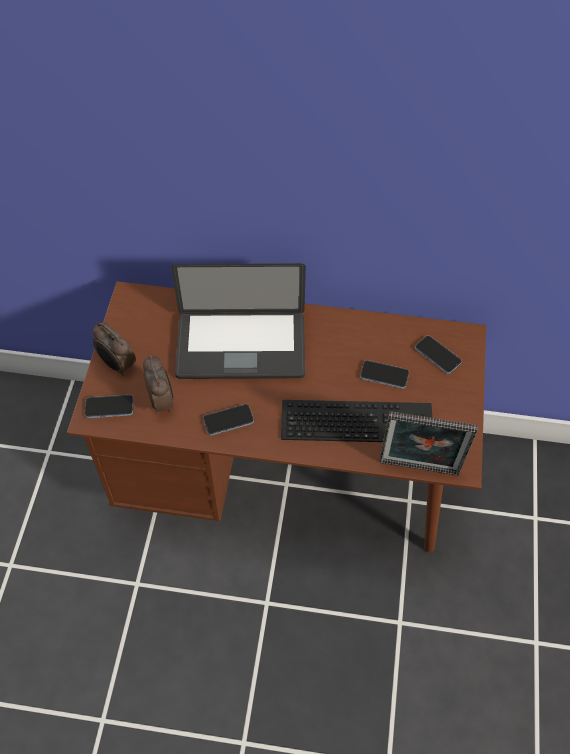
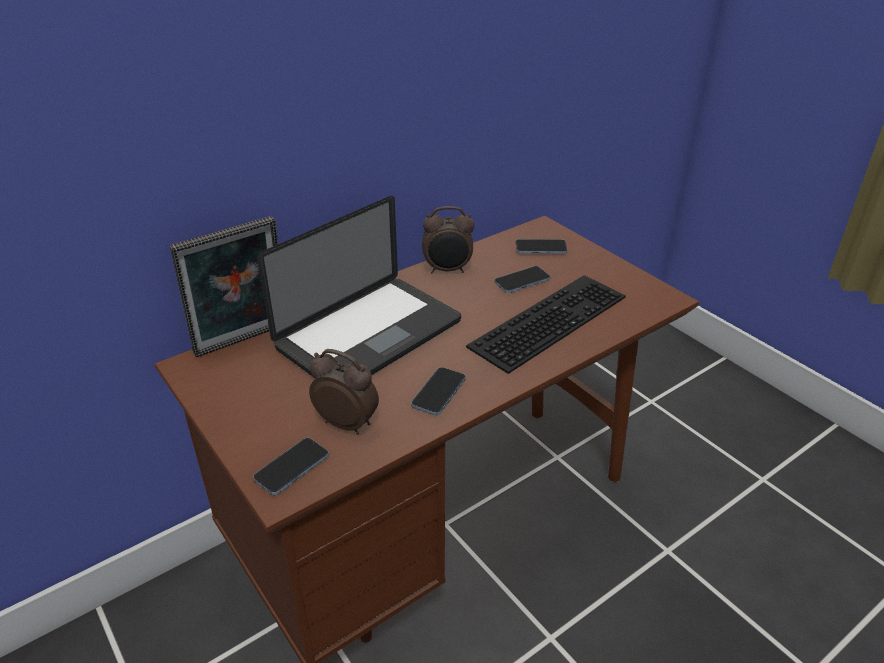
camera: 45 degrees left, 20 degrees down
alarm clock [93,322,136,376] -> alarm clock moved to [422,206,475,273]
picture frame [379,411,478,476] -> picture frame moved to [169,216,278,358]

